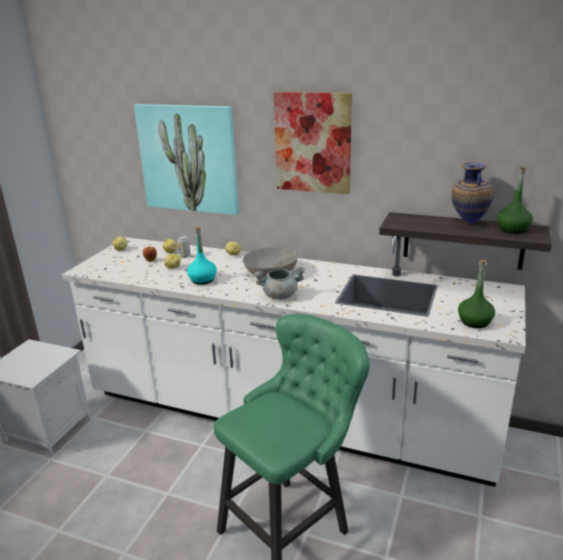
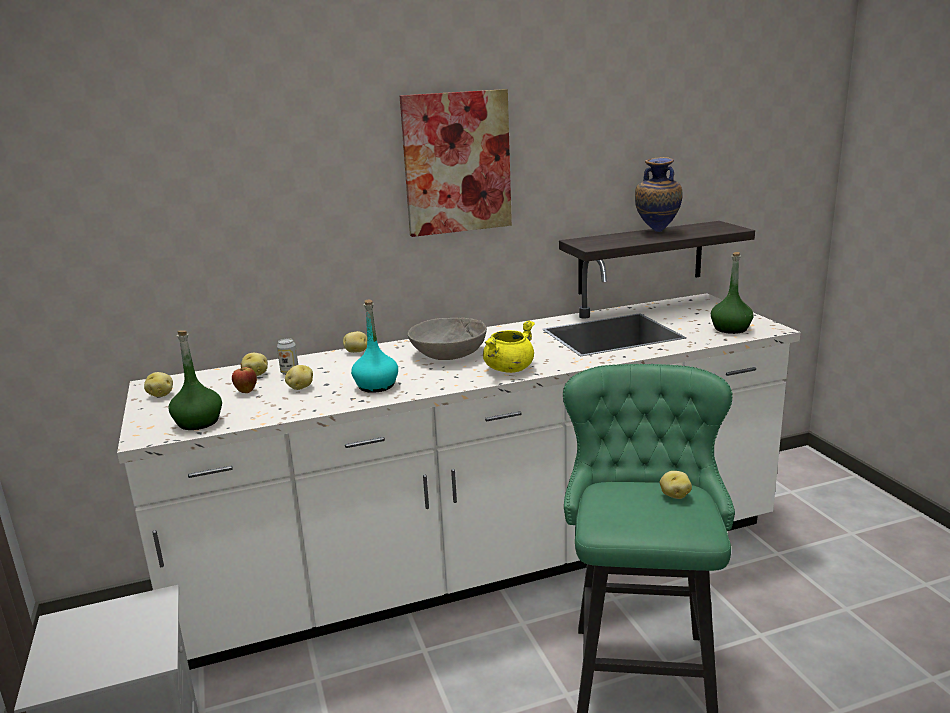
camera: 40 degrees left, 5 degrees down
picture [134,104,239,215] -> none
grey cooking pot [254,267,306,300] -> yellow cooking pot [483,320,535,373]
green bottle [497,167,533,234] -> green bottle moved to [168,330,222,430]
none -> potato [660,471,692,499]

